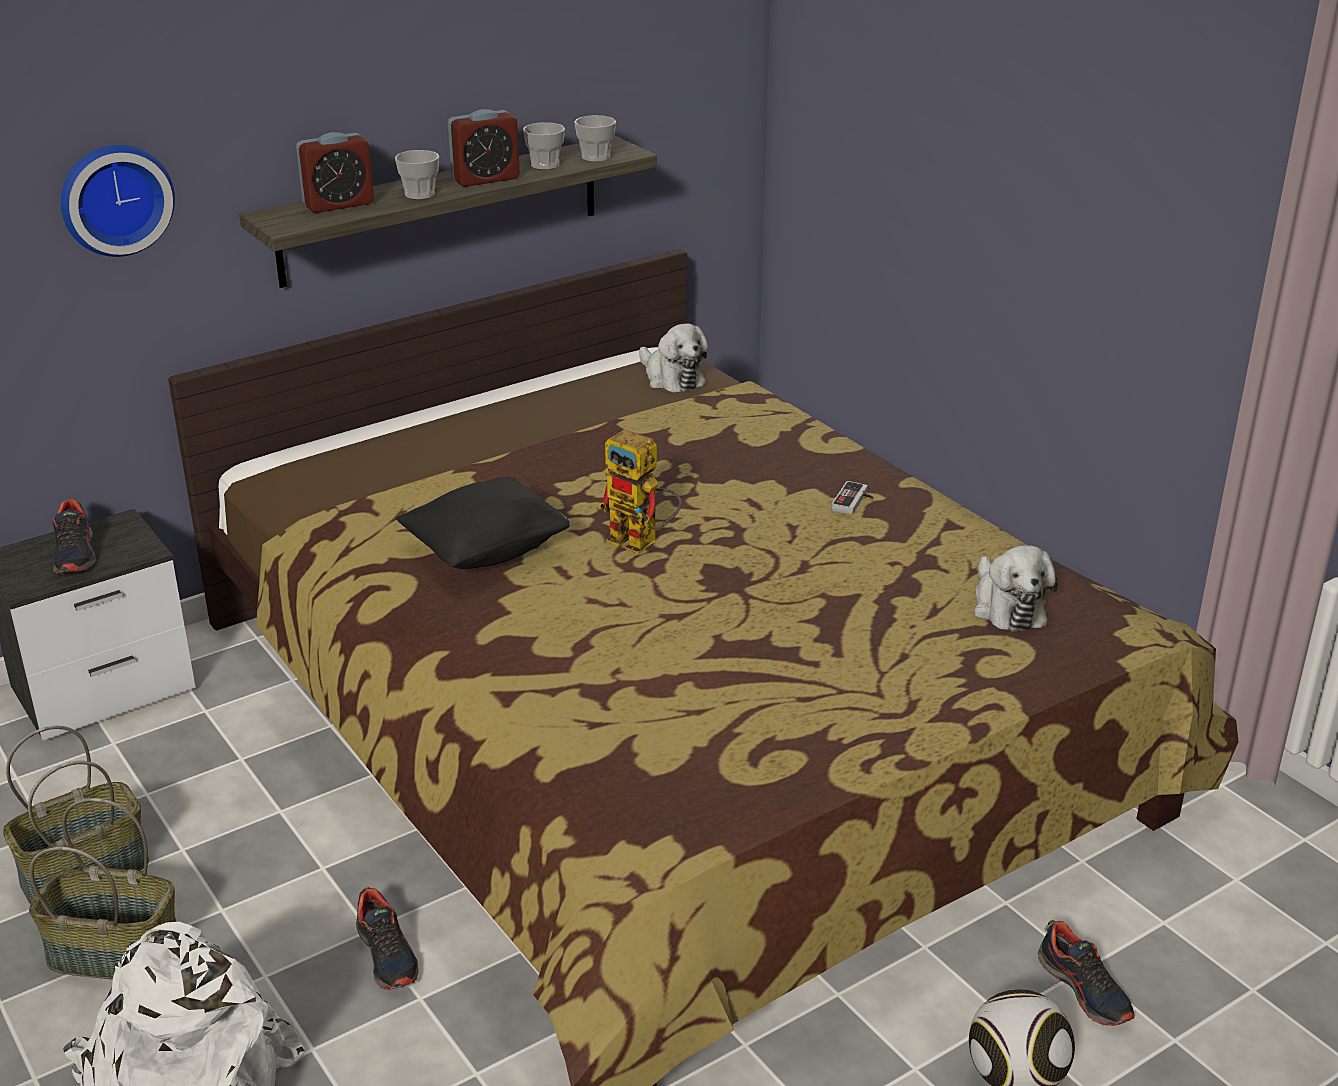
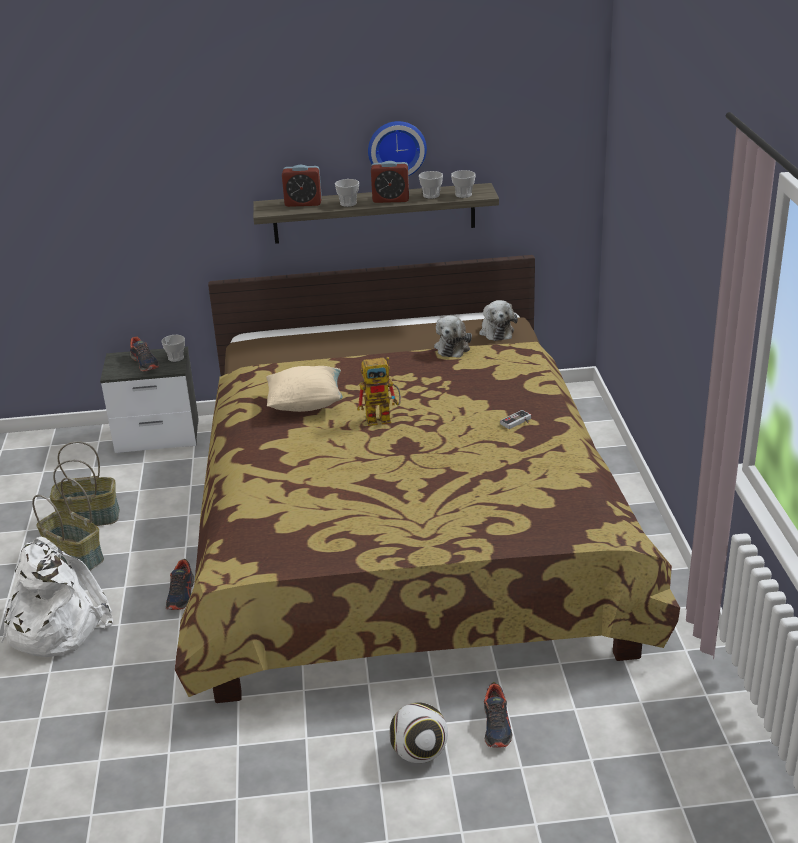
camera: 30 degrees right, 0 degrees up
shoe [52,499,96,574] -> shoe turned 45 degrees counterclockwise [130,336,159,372]
wall clock [61,145,175,257] -> wall clock moved to [368,121,427,176]
black pillow [396,476,572,569] -> beige pillow [266,366,343,412]
toy robot [598,429,682,554] -> toy robot turned 75 degrees counterclockwise [357,357,401,426]
plush toy [973,545,1058,632] -> plush toy moved to [434,316,472,358]
none -> cup [162,335,185,362]

